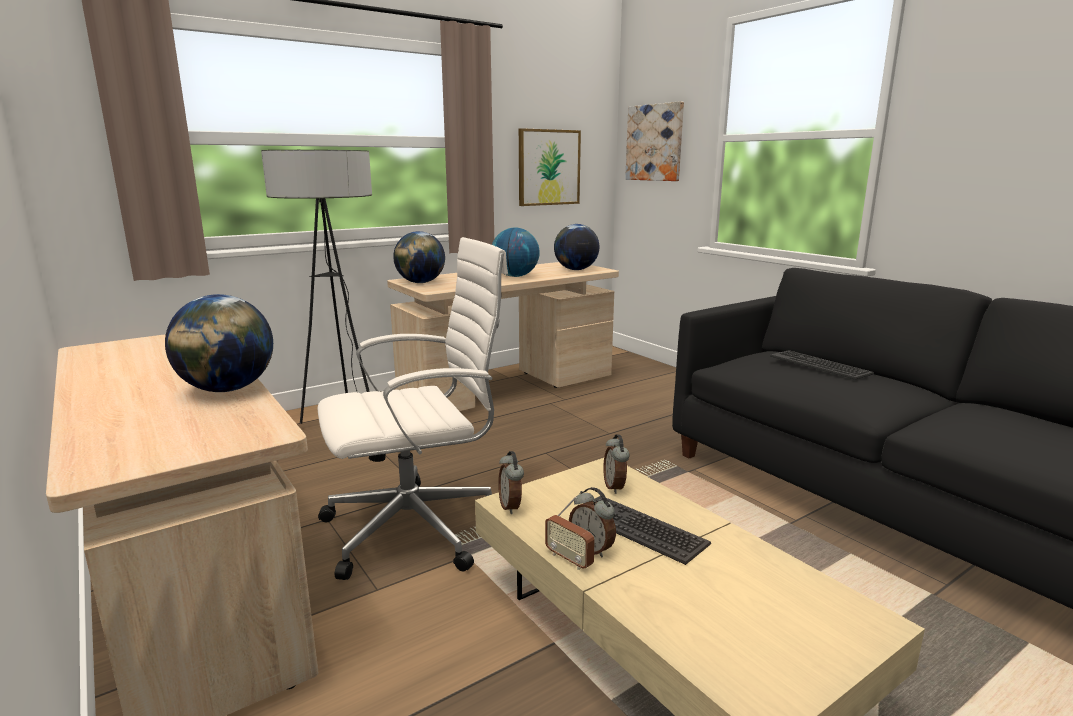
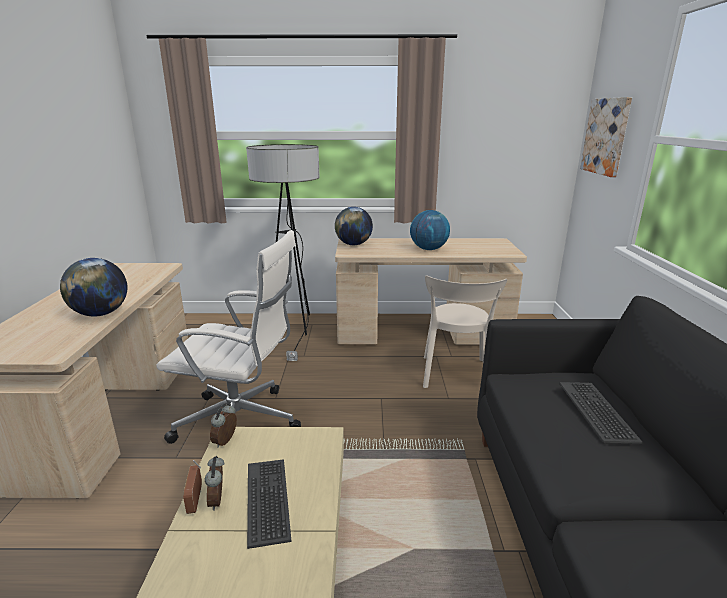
camera: 35 degrees right, 5 degrees up
picture [519,128,581,206] -> none
globe [554,224,599,270] -> none
alarm clock [603,435,629,494] -> none
none -> beige chair [423,275,507,388]

